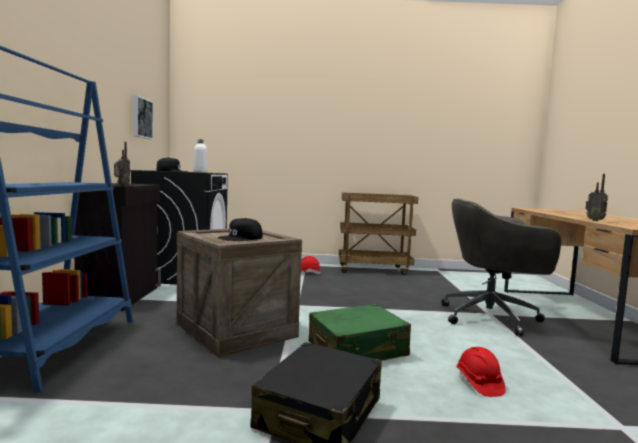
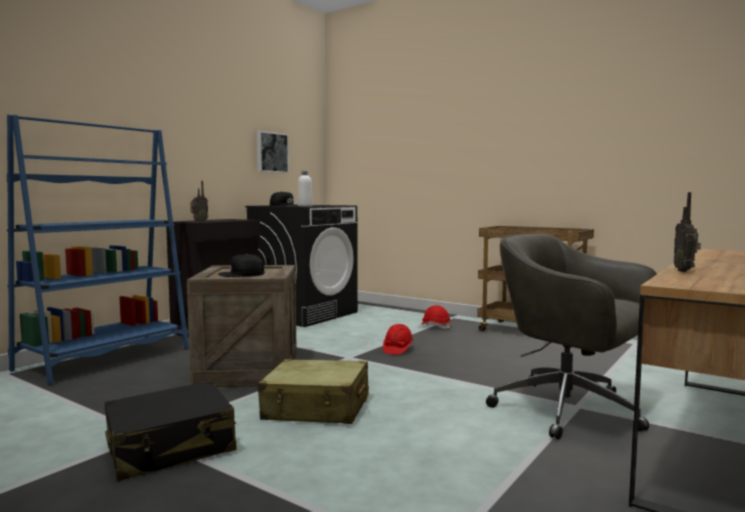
camera: 35 degrees right, 0 degrees up
green suitcase [309,304,411,361] -> beige suitcase [258,359,369,424]
red hard hat [457,347,506,397] -> red hard hat moved to [383,324,414,355]

